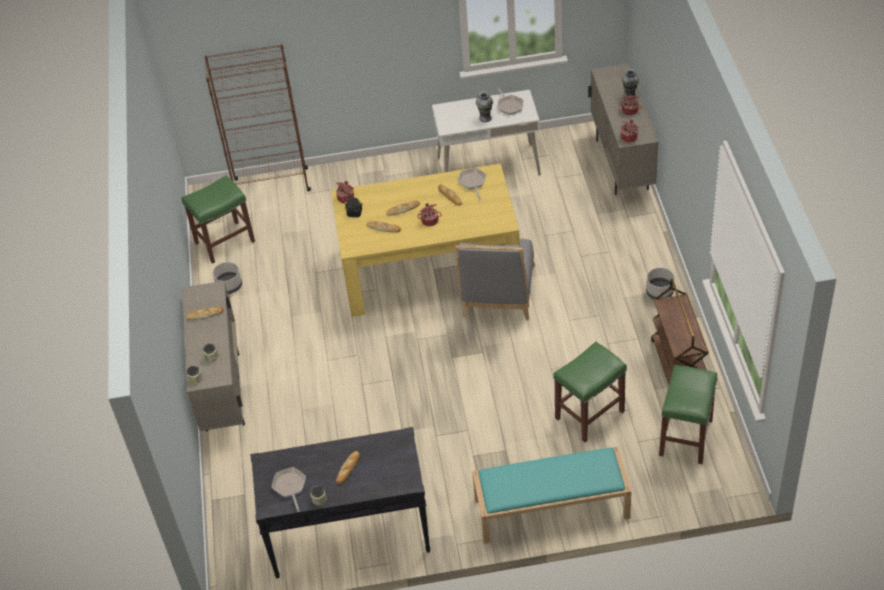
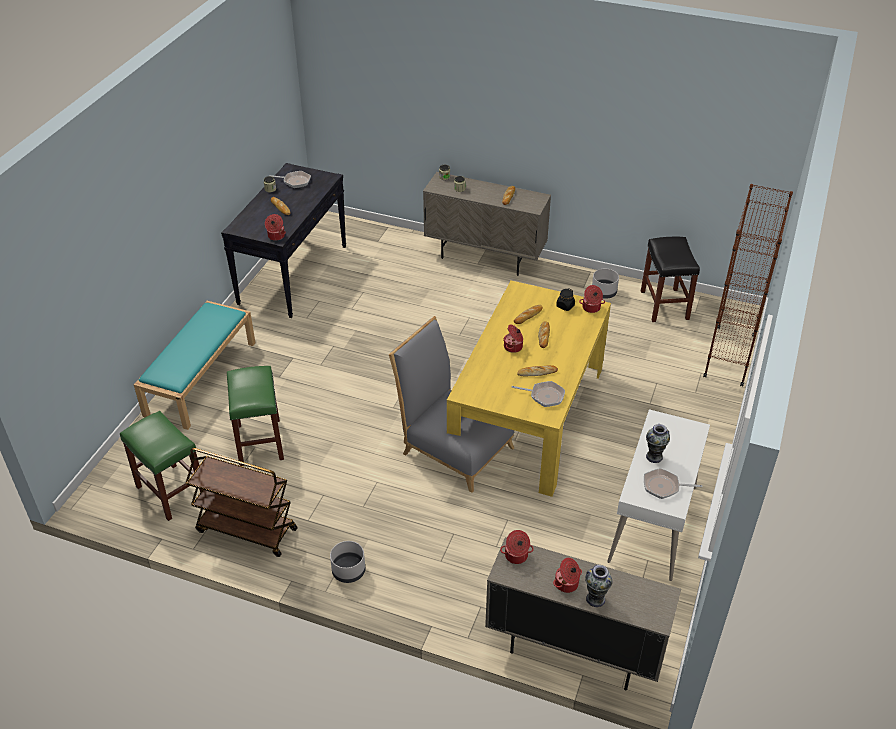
camera: 115 degrees right, 5 degrees down
green stool [182,175,255,264] -> black stool [641,237,700,322]
none -> cooking pot [265,214,286,241]

